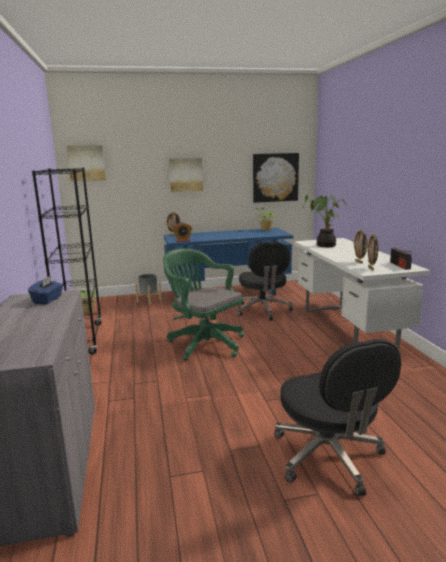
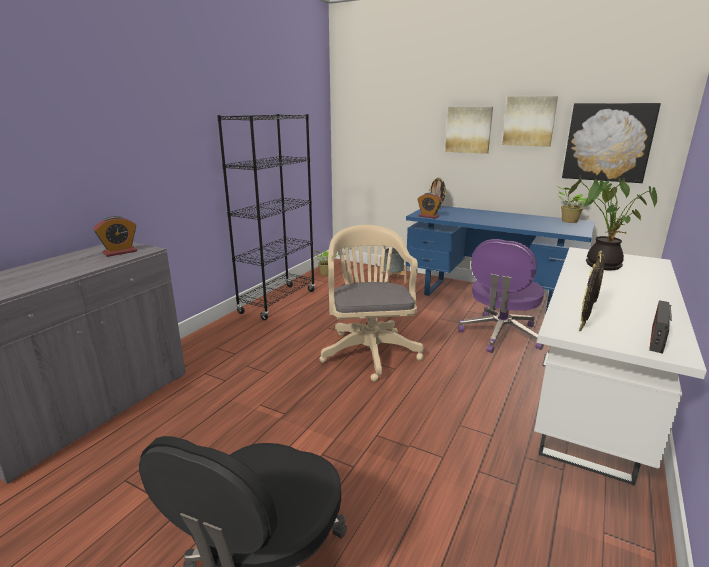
camera: 40 degrees right, 5 degrees up
blue tissue box [28,275,63,304] -> alarm clock [93,216,137,257]
picture [66,145,106,181] -> picture moved to [502,96,558,147]
green office chair [163,248,244,361] -> beige office chair [320,225,424,382]
black office chair [237,242,293,320] -> purple office chair [458,239,544,353]

